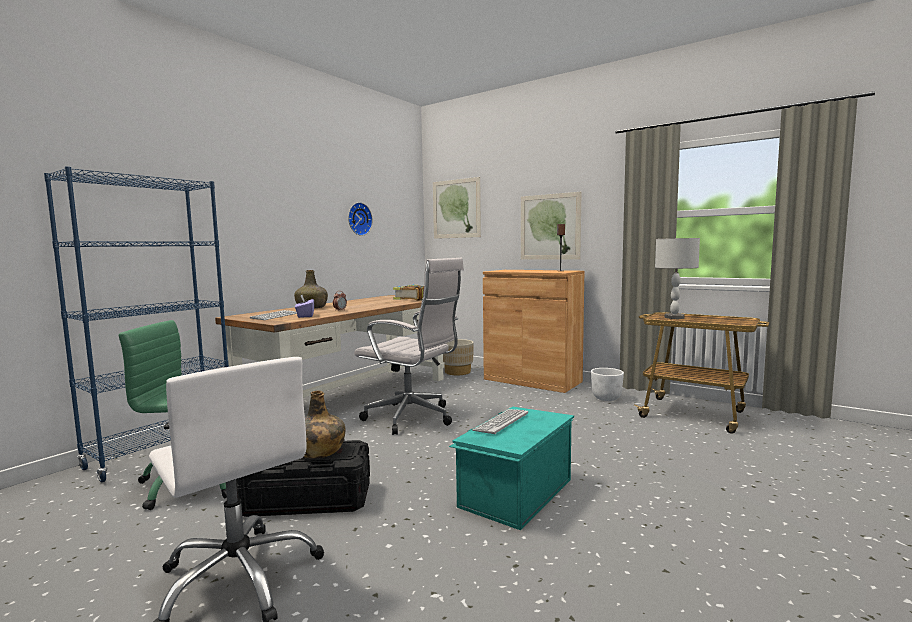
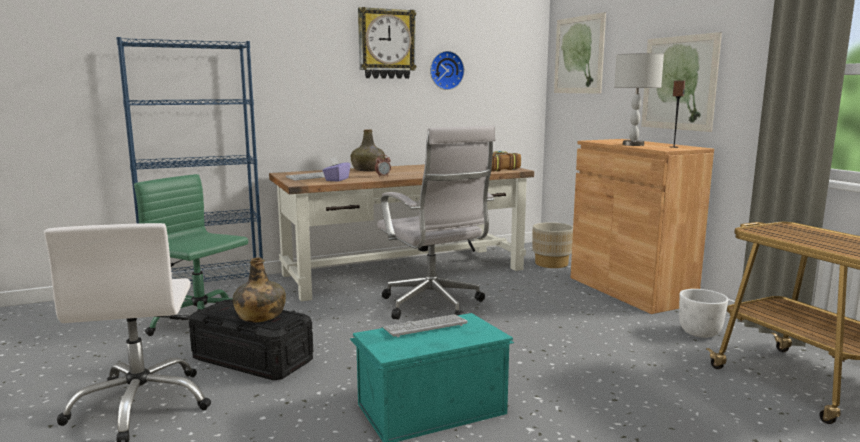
camera: 30 degrees right, 5 degrees up
grey table lamp [655,238,700,319] -> grey table lamp moved to [614,53,664,146]
none -> wall clock [358,7,417,79]

